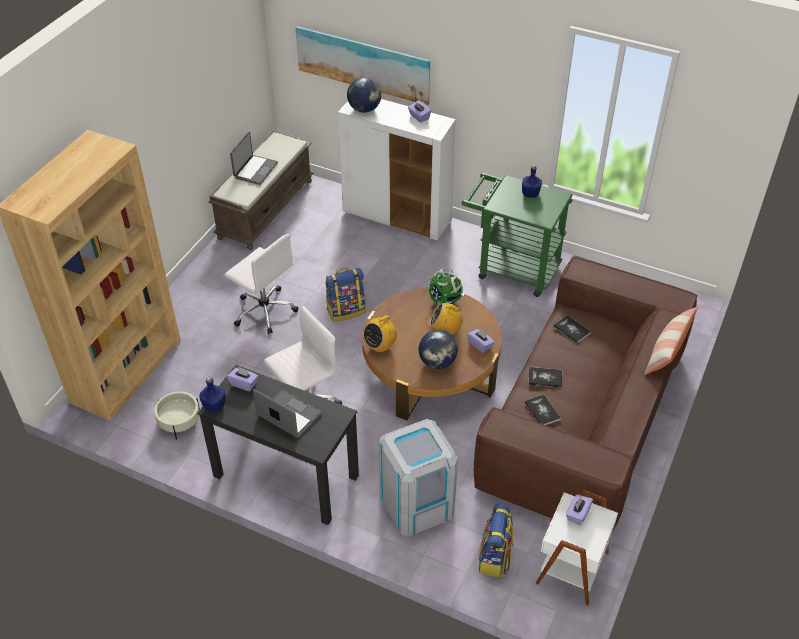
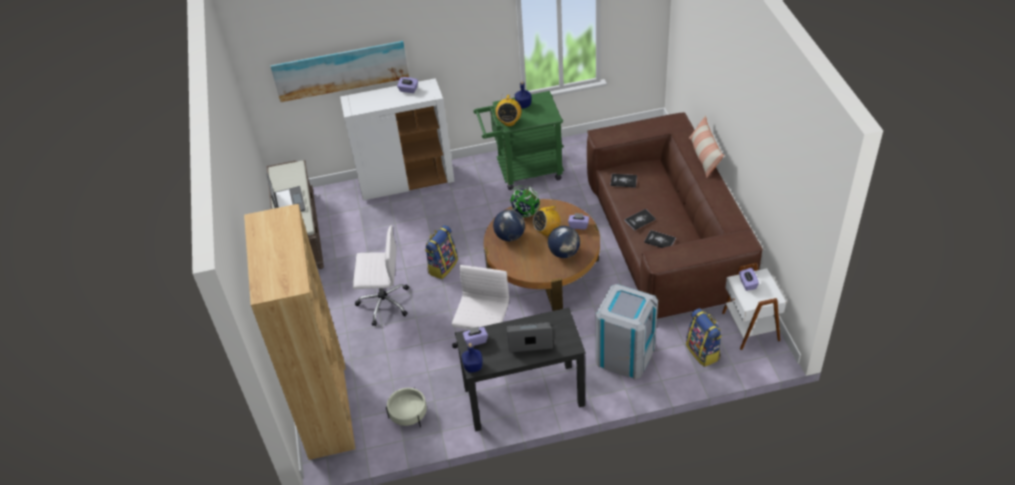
camera: 35 degrees left, 0 degrees up
globe [347,77,381,113] -> globe moved to [493,210,525,241]
radio [363,311,397,353] -> radio moved to [496,95,521,126]

